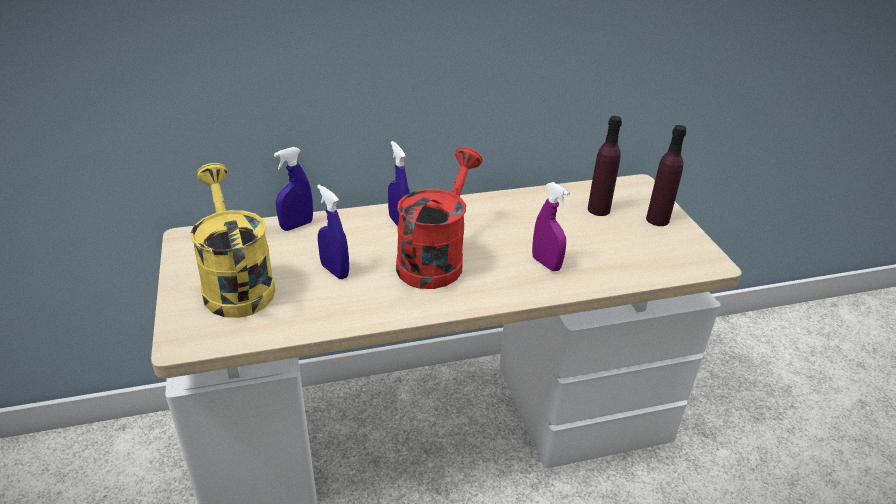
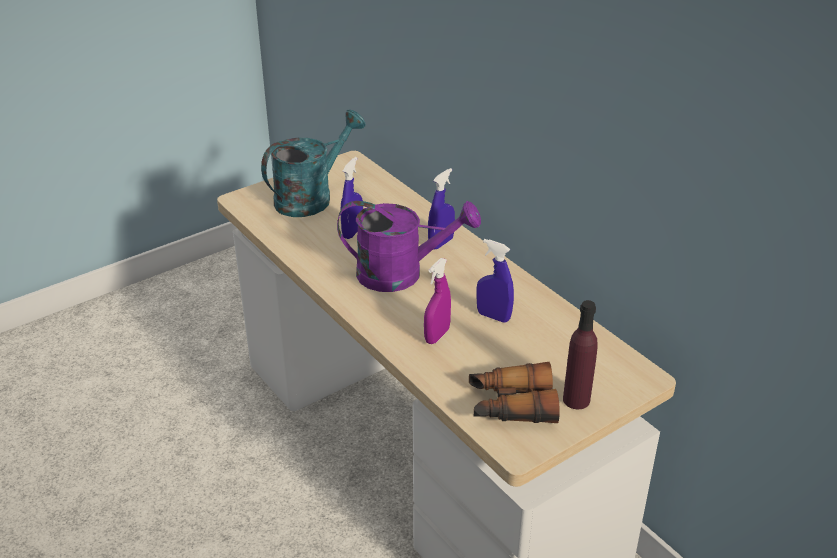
camera: 70 degrees right, 0 degrees up
yellow watering can [190,163,276,318] -> turquoise watering can [261,109,366,217]
blue spray bottle [274,147,313,231] -> blue spray bottle moved to [476,239,514,323]
red watering can [396,147,483,289] -> purple watering can [337,201,481,292]
purple bottle [588,116,622,216] -> none
none -> binoculars [469,362,560,423]

